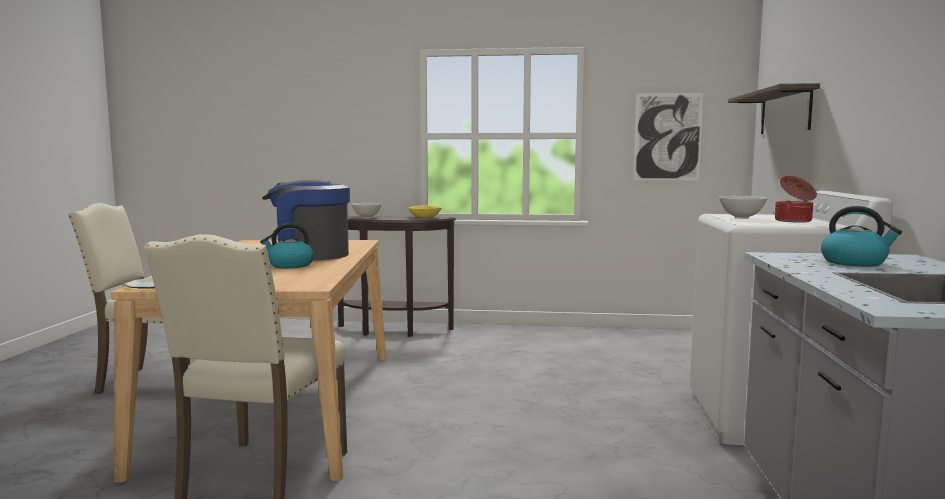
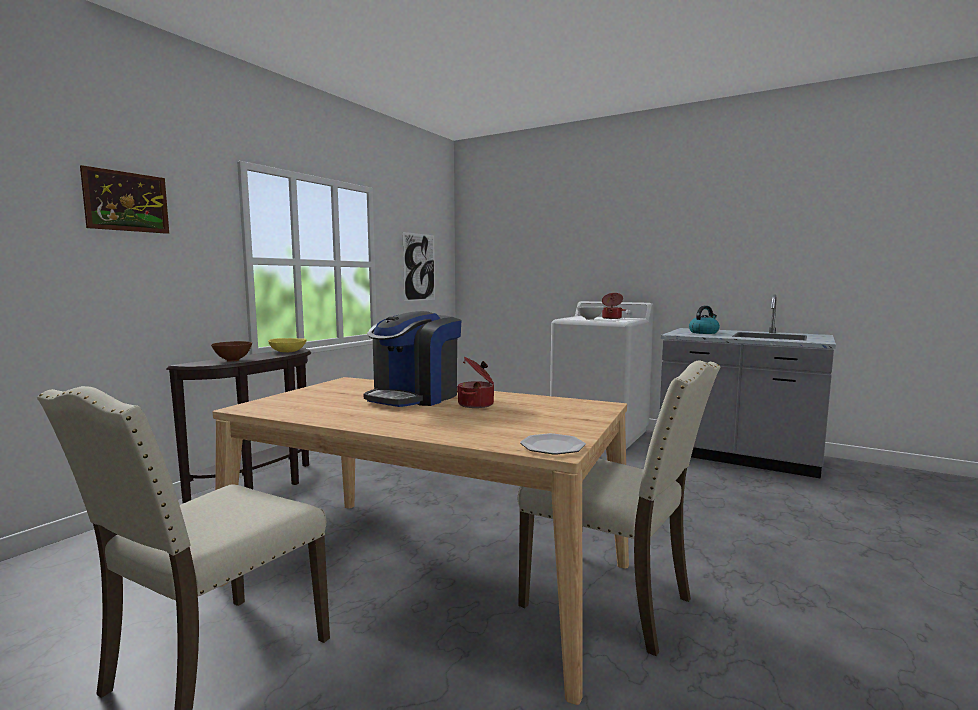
camera: 65 degrees left, 0 degrees up
kettle [260,223,314,268] -> cooking pot [457,357,494,408]
white bowl [352,203,382,218] -> brown bowl [211,341,252,362]
shelf [728,83,820,134] -> none
none -> picture [80,165,169,234]

